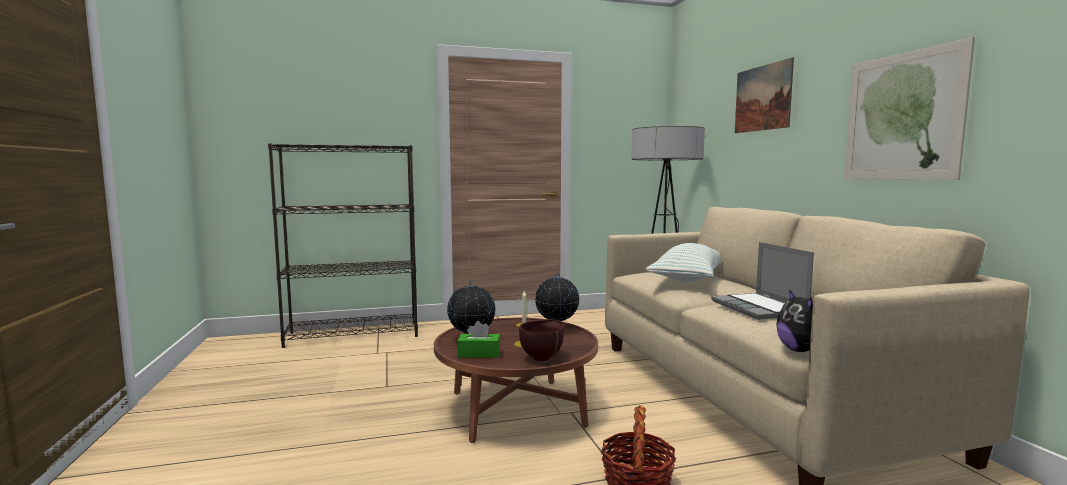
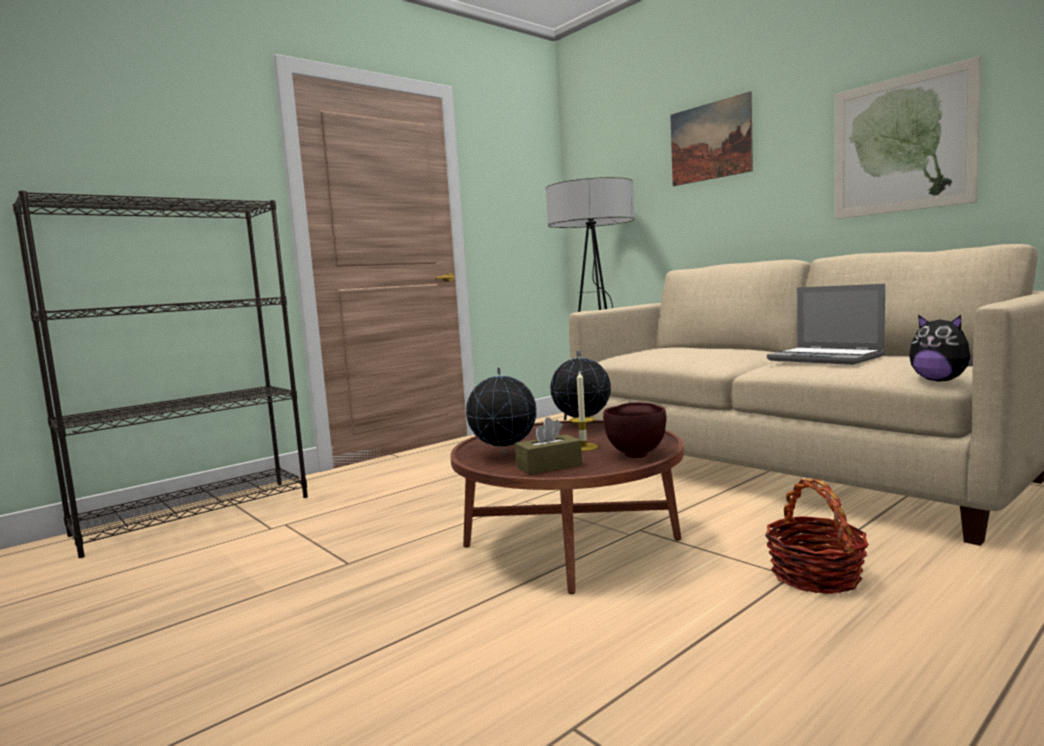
camera: 25 degrees left, 0 degrees up
green tissue box [457,321,500,358] -> brown tissue box [515,417,582,475]
pillow [646,243,721,282] -> none

